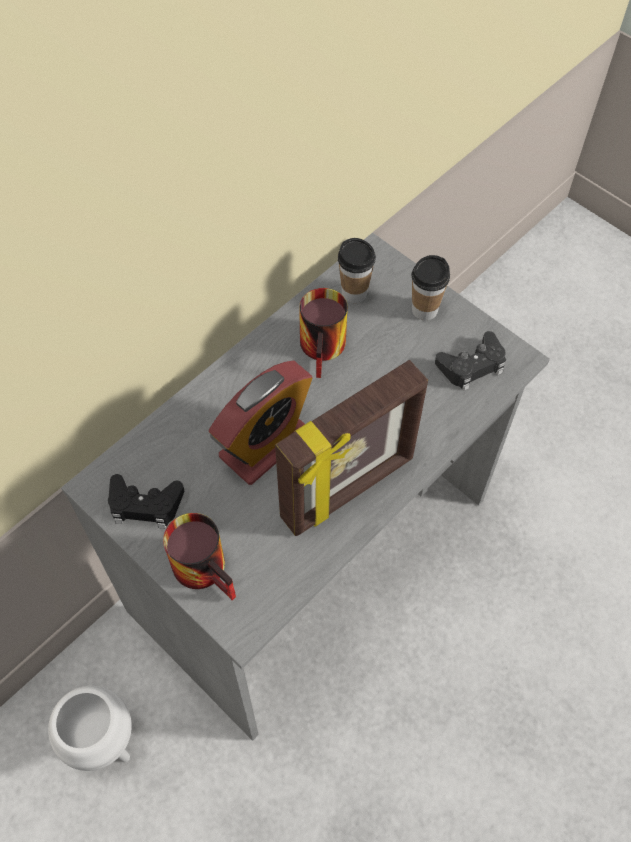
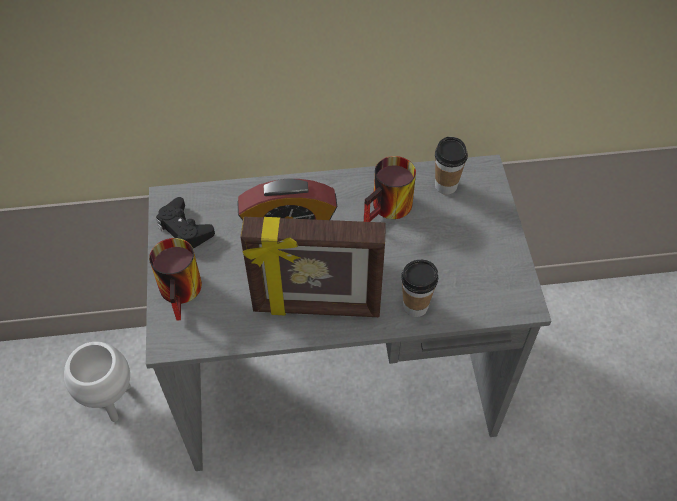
camera: 40 degrees right, 5 degrees down
cup [411,255,450,321] -> cup moved to [401,260,438,317]
black game controller [435,331,506,391] -> none

